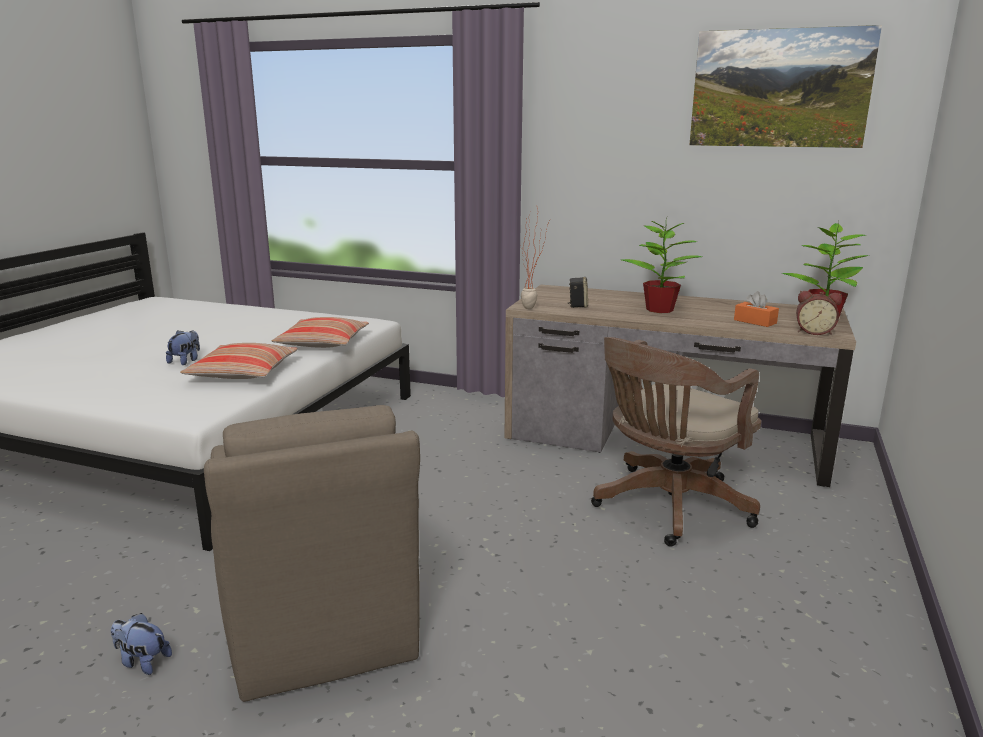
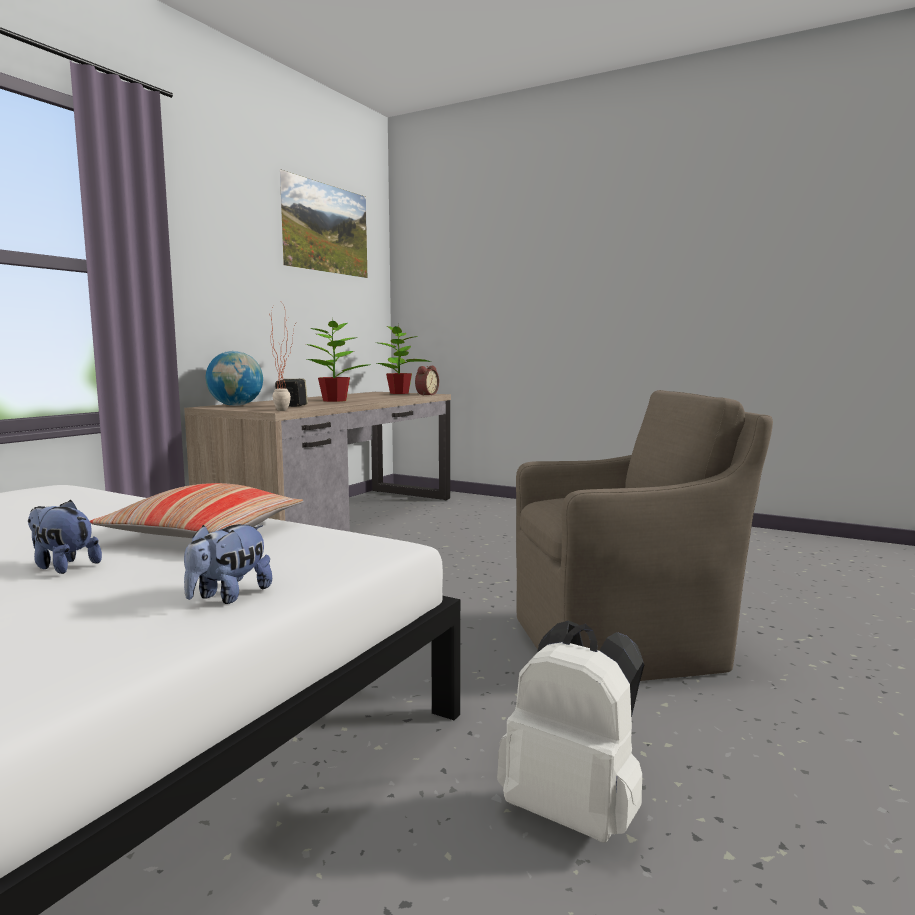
camera: 80 degrees left, 10 degrees down
plush toy [111,613,172,675] -> plush toy moved to [184,524,272,604]
pillow [271,317,369,348] -> none
brown office chair [591,337,761,547] -> none
orange tissue box [734,291,779,327] -> none
none -> globe [206,351,263,406]
none -> white backpack [497,621,644,843]

